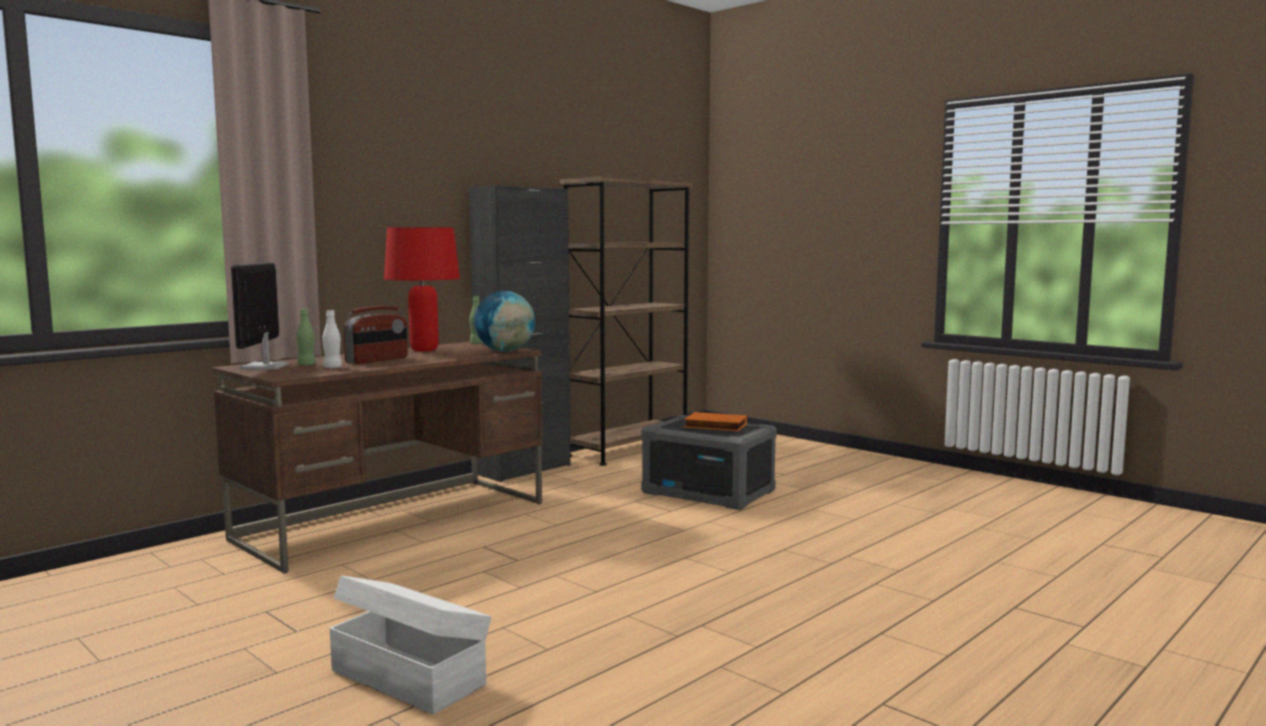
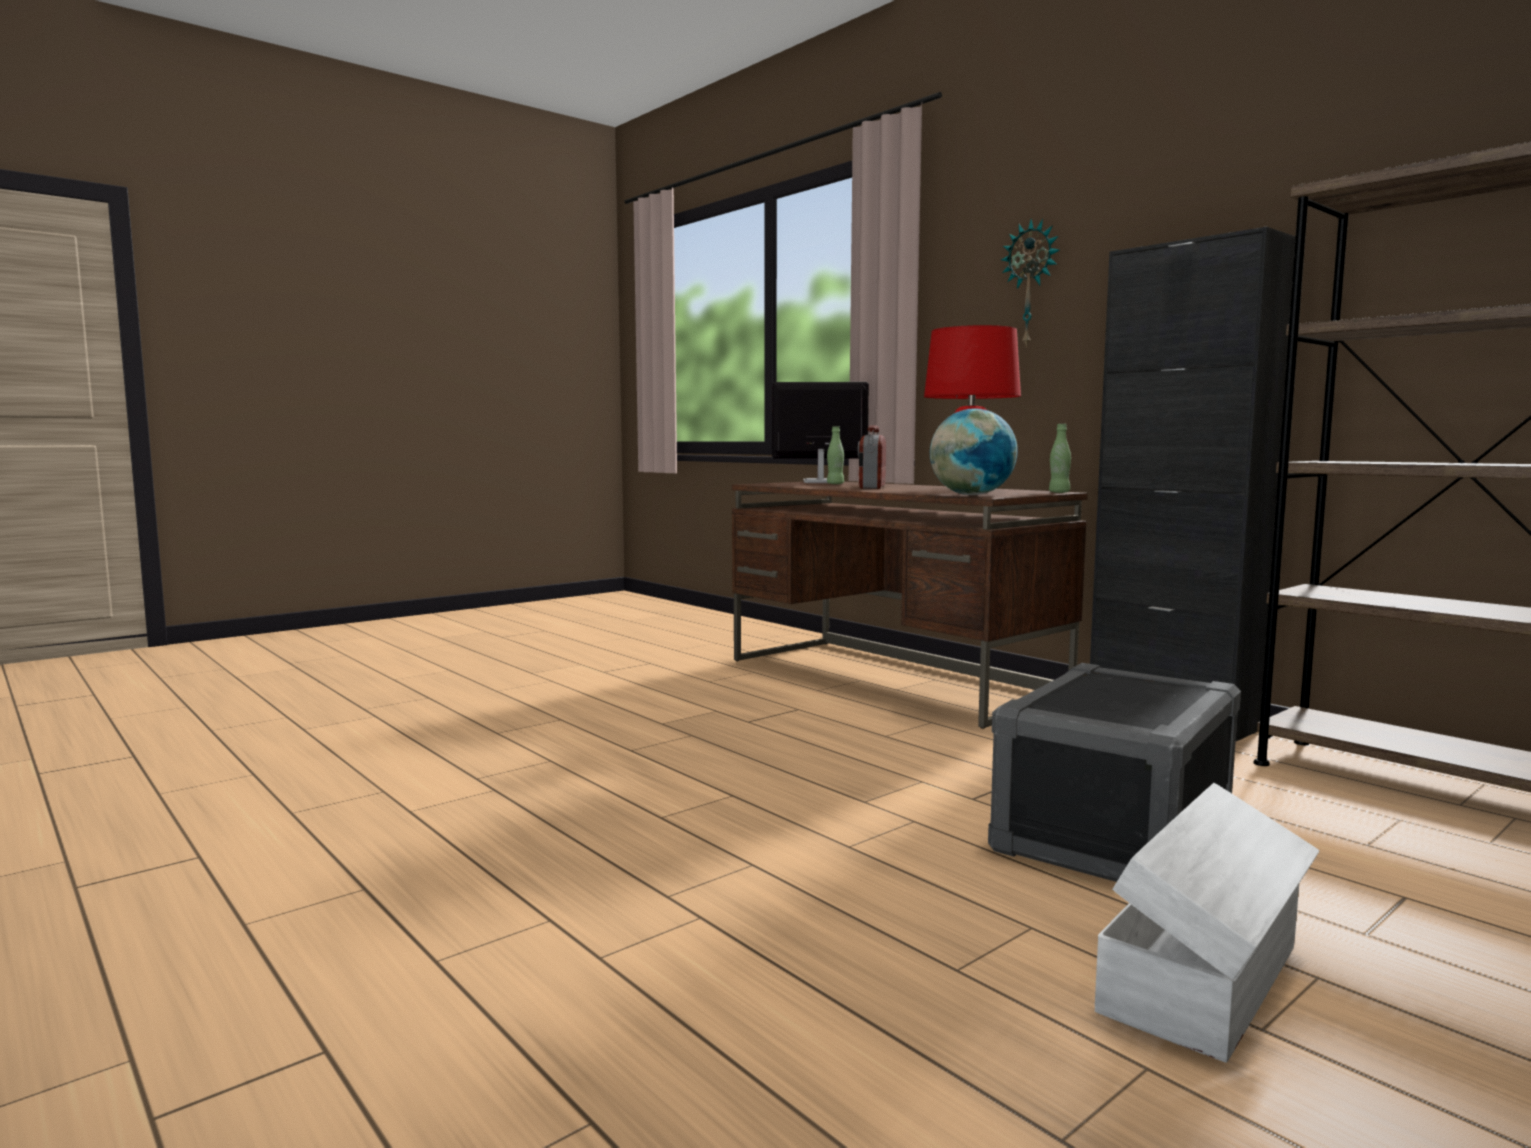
camera: 95 degrees right, 0 degrees up
white bottle [323,310,342,368] -> none
white storage box [330,576,491,714] -> white storage box moved to [1095,783,1320,1063]
radio [343,306,408,364] -> radio turned 60 degrees clockwise [858,425,886,489]
orange book [684,412,747,431] -> none
none -> wall clock [1001,219,1060,348]

